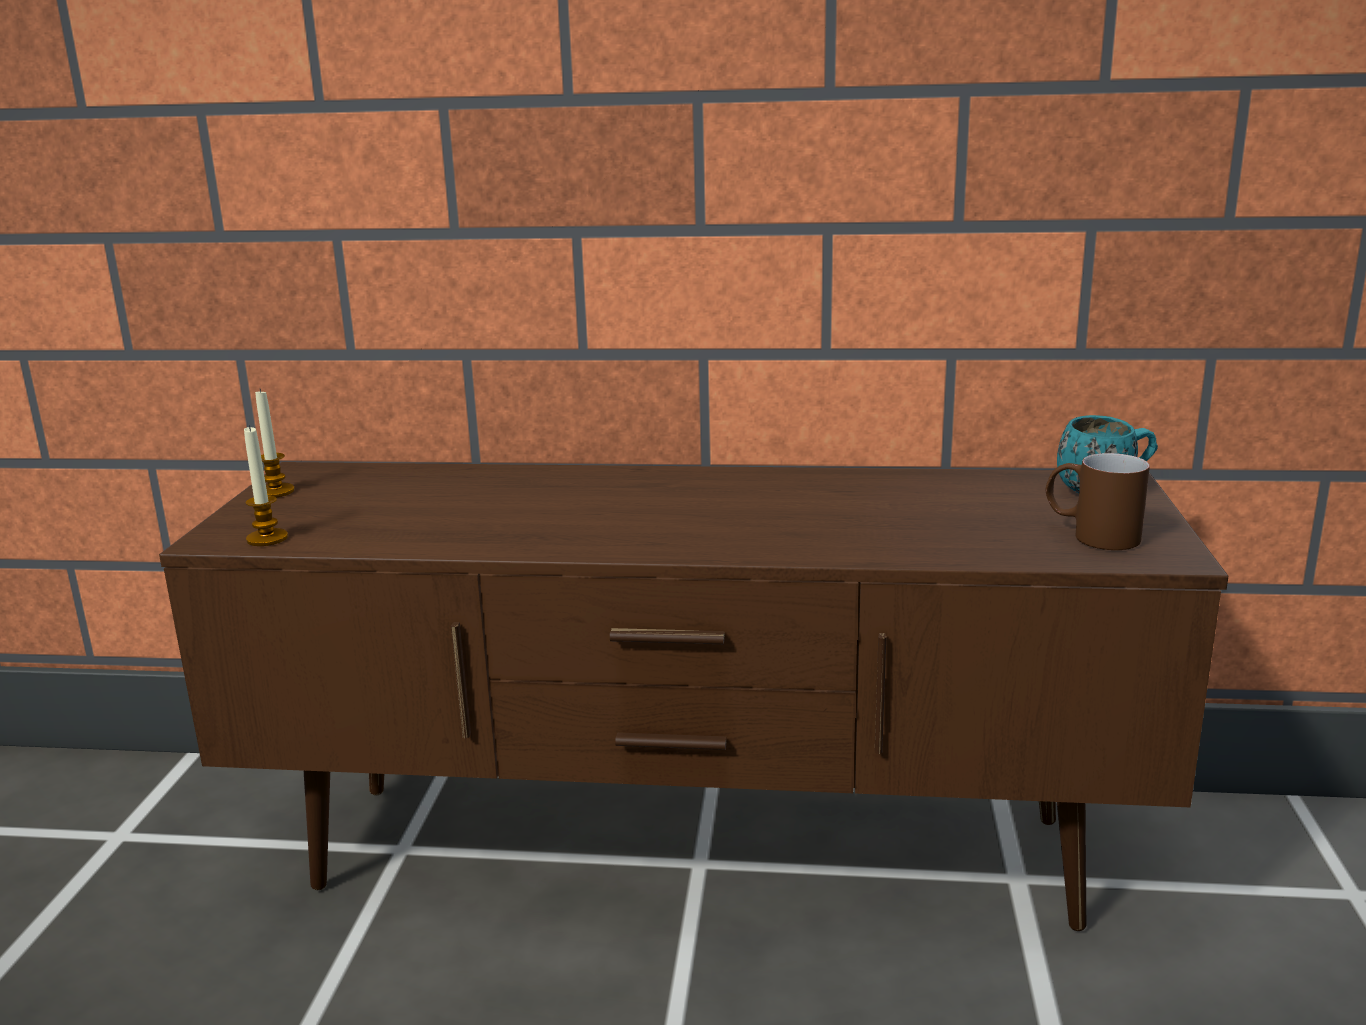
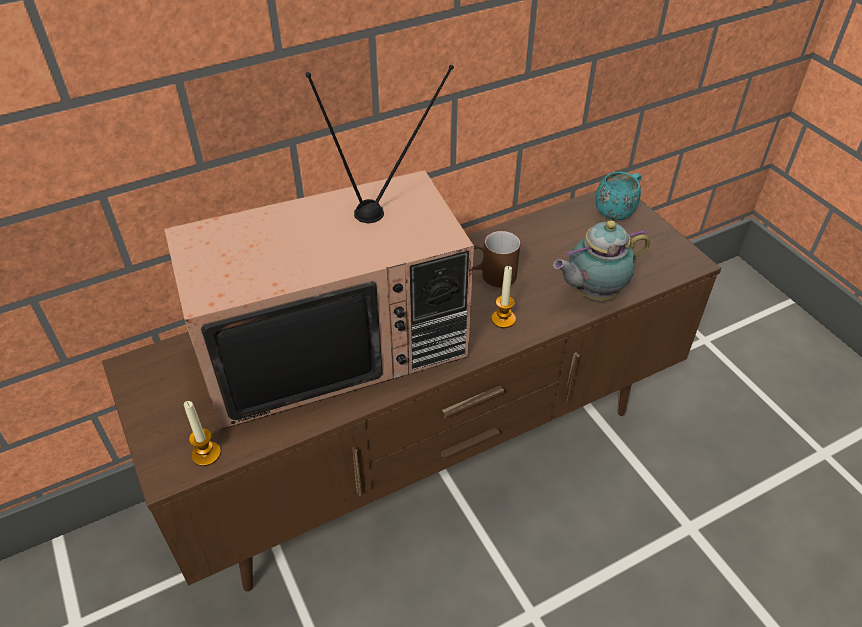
camera: 35 degrees left, 25 degrees up
candle [255,389,295,497] -> candle moved to [491,266,516,328]
brown mug [1046,453,1150,550] -> brown mug moved to [473,231,520,287]
none -> television [164,65,474,429]
none -> teapot [553,220,650,301]

